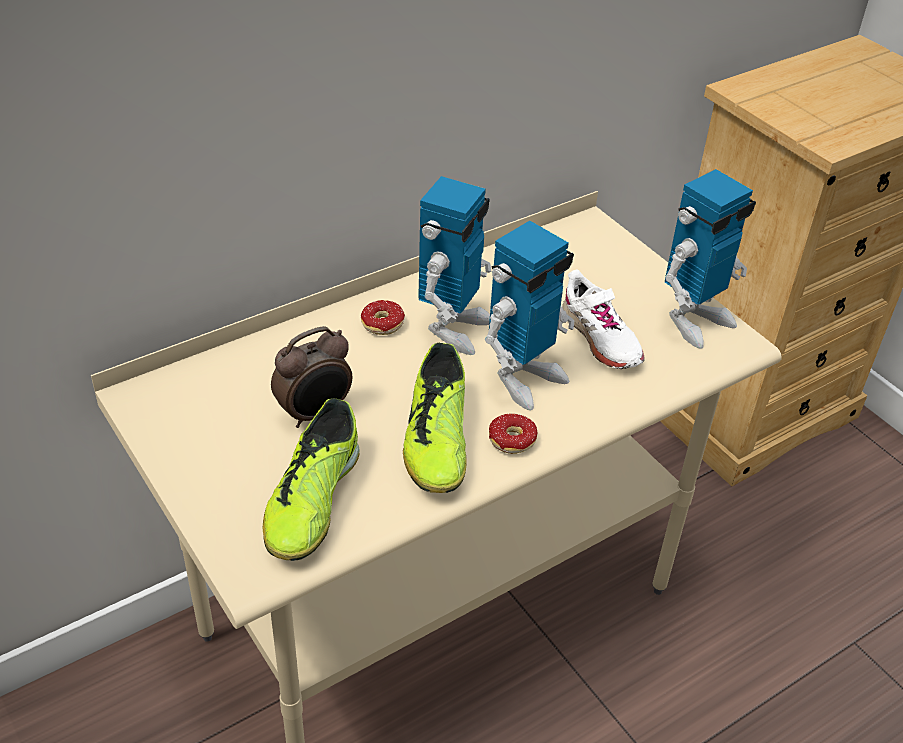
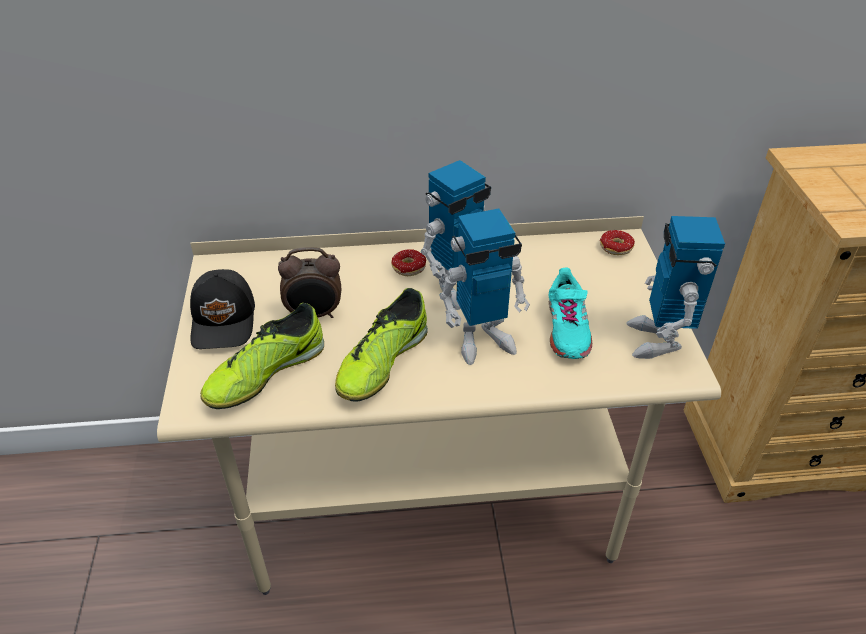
camera: 30 degrees right, 0 degrees up
donut [489,414,549,455] -> donut moved to [600,230,635,255]
white shoe [562,270,645,369] -> turquoise shoe [549,268,593,359]
toy robot [665,169,756,348] -> toy robot turned 105 degrees clockwise [626,216,725,359]
none -> black cap [190,269,255,349]

